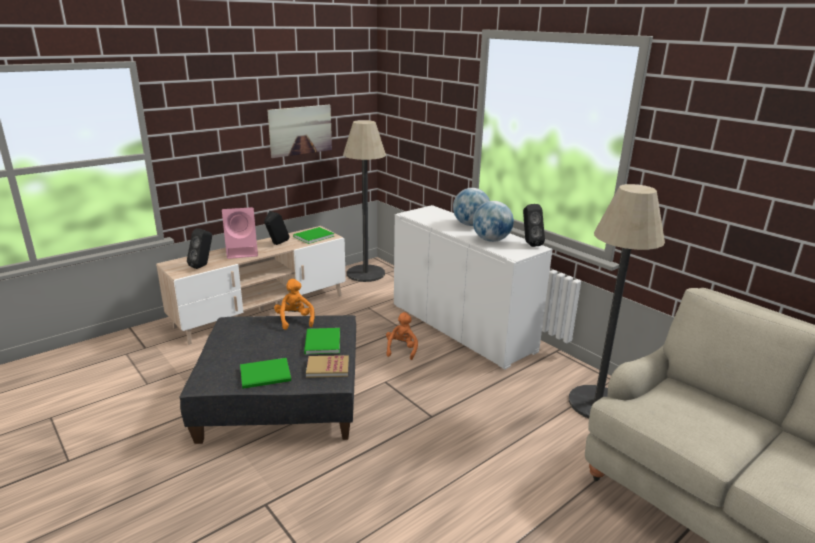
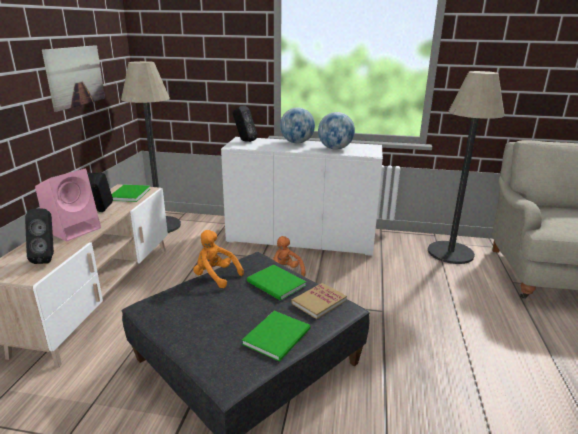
camera: 40 degrees left, 0 degrees up
black speaker [523,204,545,247] -> black speaker moved to [233,106,257,142]

